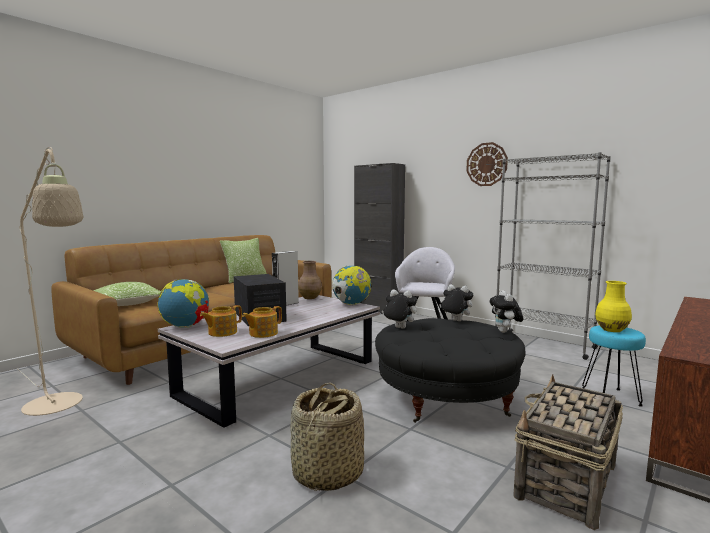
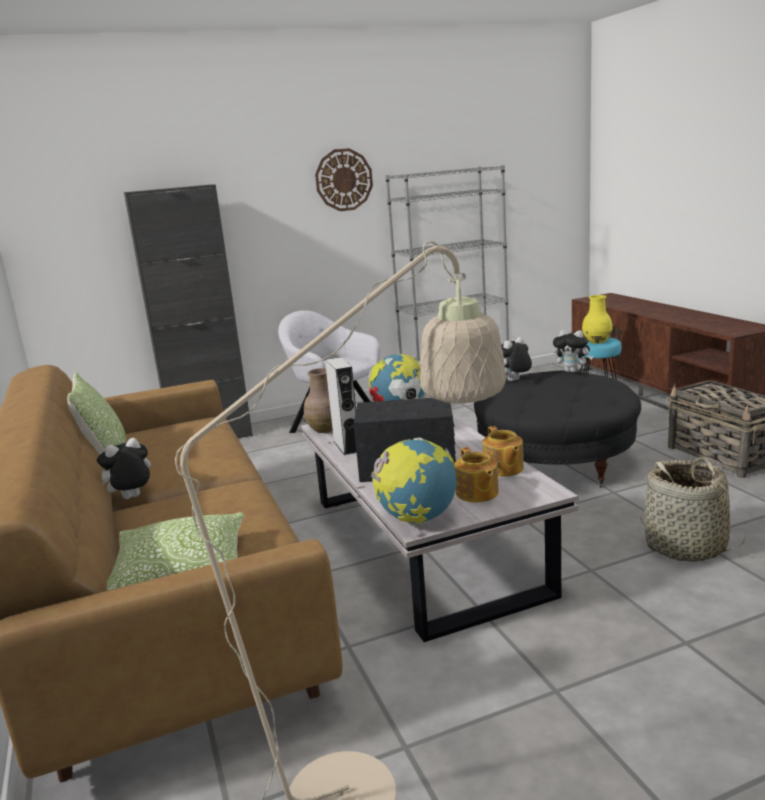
camera: 60 degrees left, 10 degrees up
plush toy [382,289,417,329] -> plush toy moved to [97,438,151,499]

